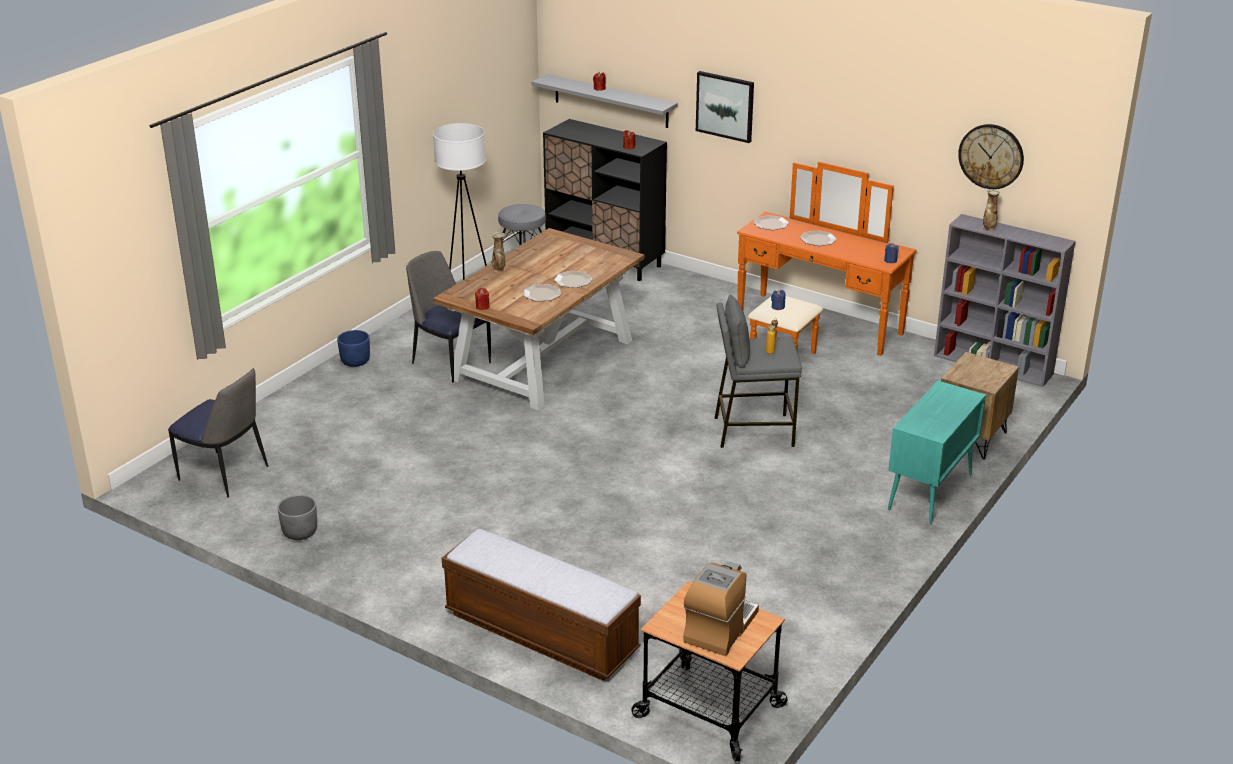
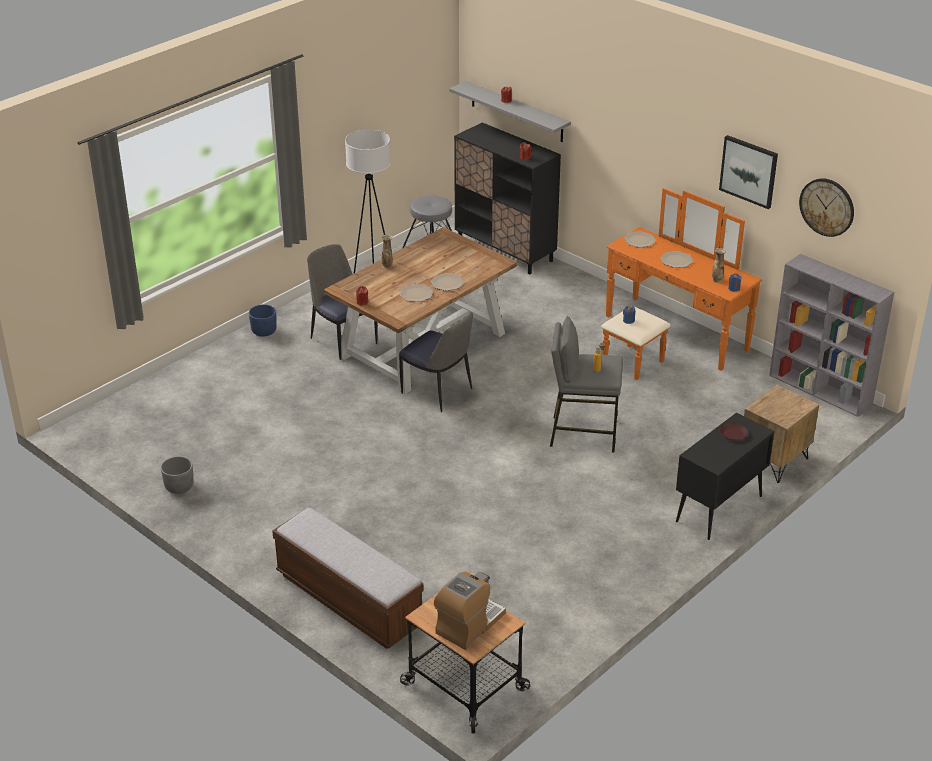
camera: 10 degrees right, 5 degrees up
chair [168,368,268,498] -> chair moved to [399,312,473,412]
picture [696,71,754,143] -> picture moved to [719,135,778,209]
turquoise cabinet [888,381,986,524] -> black cabinet [676,413,774,540]
vase [983,190,1000,231] -> vase moved to [712,248,726,283]
none -> brown plate [720,423,748,440]

